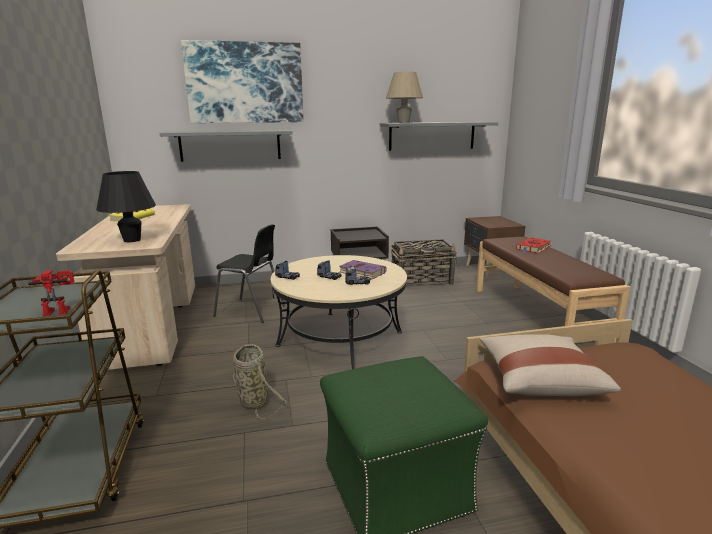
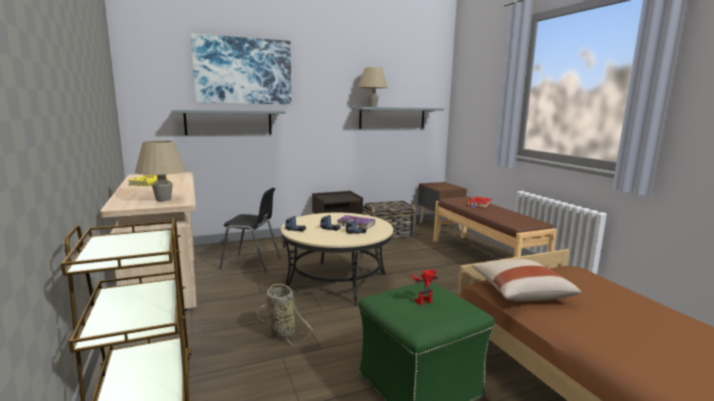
camera: 10 degrees left, 5 degrees down
toy robot [28,270,74,316] -> toy robot moved to [411,270,438,305]
black table lamp [96,171,156,242] -> beige table lamp [135,140,186,201]

